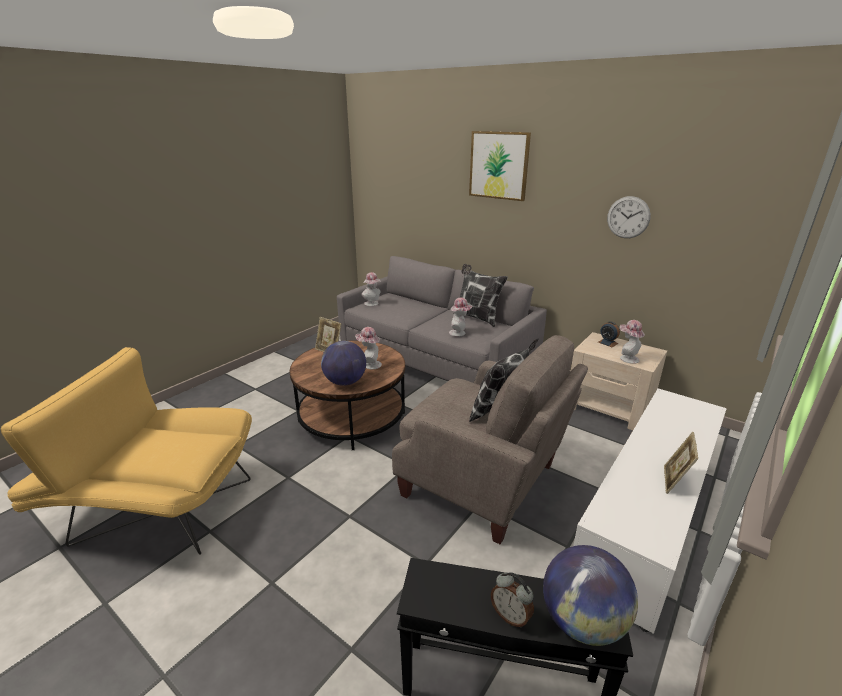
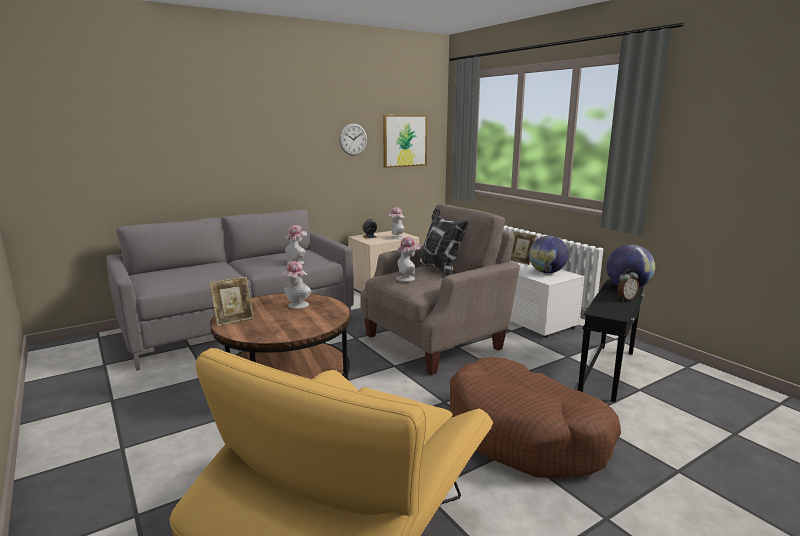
camera: 70 degrees left, 10 degrees down
globe [321,341,366,386] -> globe moved to [529,236,568,273]
hat [362,272,381,306] -> hat moved to [396,236,422,282]
pillow [453,264,508,327] -> none
picture [469,131,531,201] -> picture moved to [383,115,427,168]
none -> brown dog bed [450,357,621,478]

